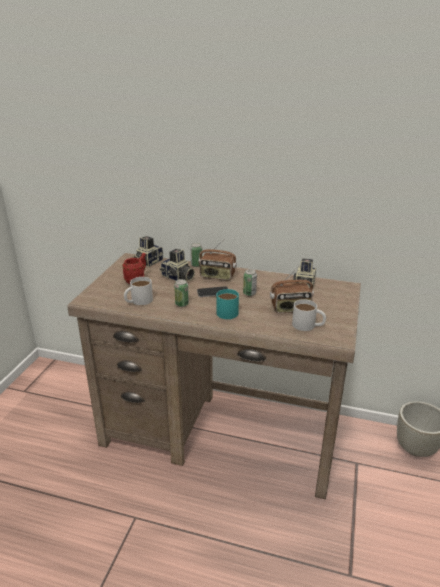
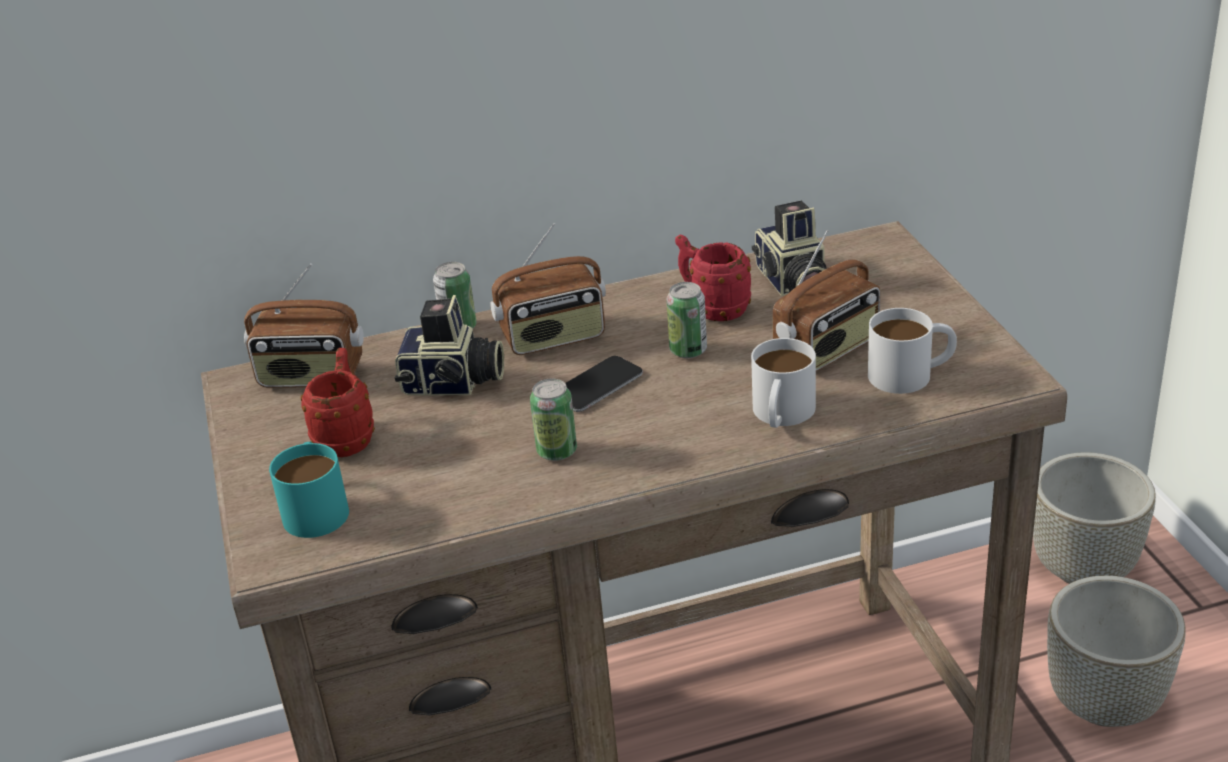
camera: 30 degrees left, 5 degrees up
white mug [124,277,153,305] -> white mug moved to [751,338,816,428]
camera [132,236,163,267] -> radio [244,263,364,388]
turquoise mug [217,289,239,319] -> turquoise mug moved to [269,442,349,538]
none -> red mug [675,235,751,321]
none -> grey planter [1047,576,1186,727]

